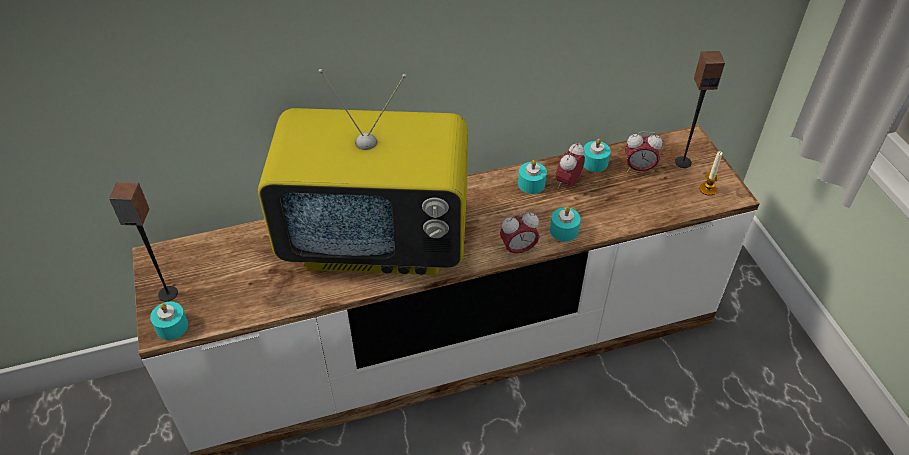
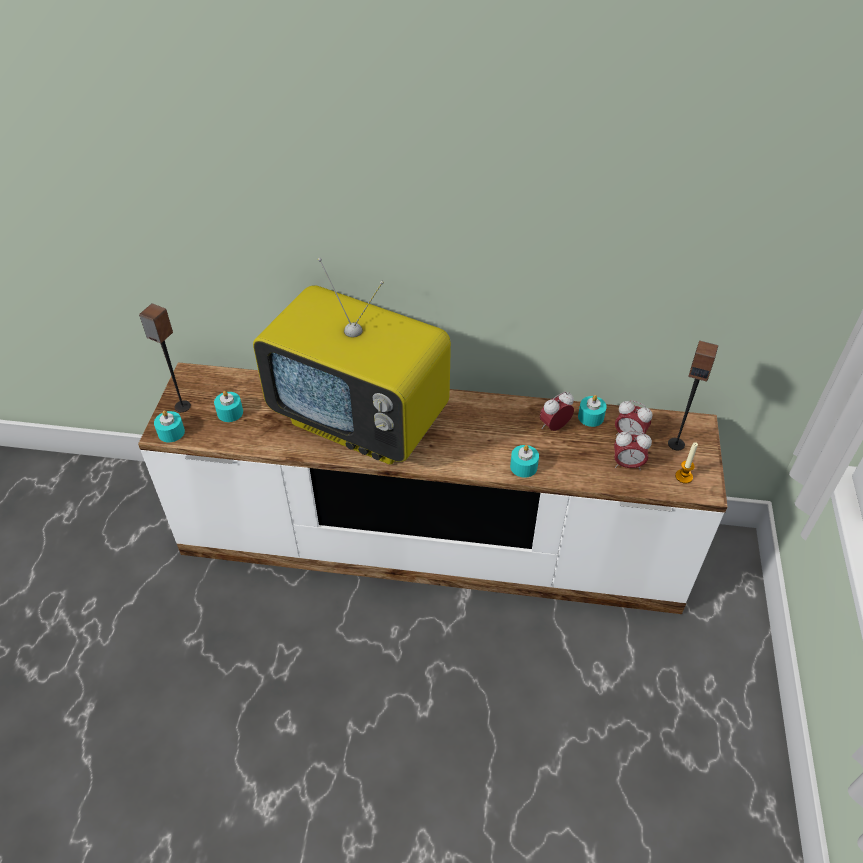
camera: 25 degrees right, 0 degrees up
alarm clock [500,212,539,257] -> alarm clock moved to [614,431,652,470]
turquoise candle [518,160,547,194] -> turquoise candle moved to [214,391,243,422]

